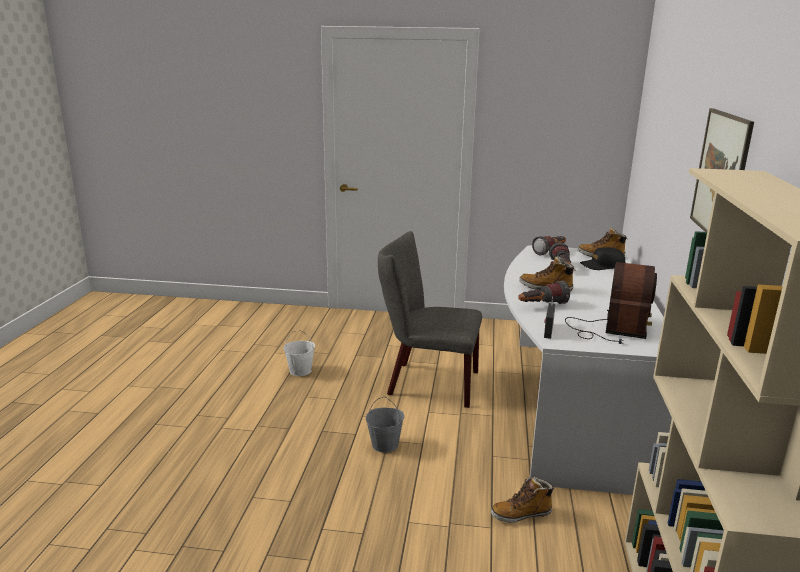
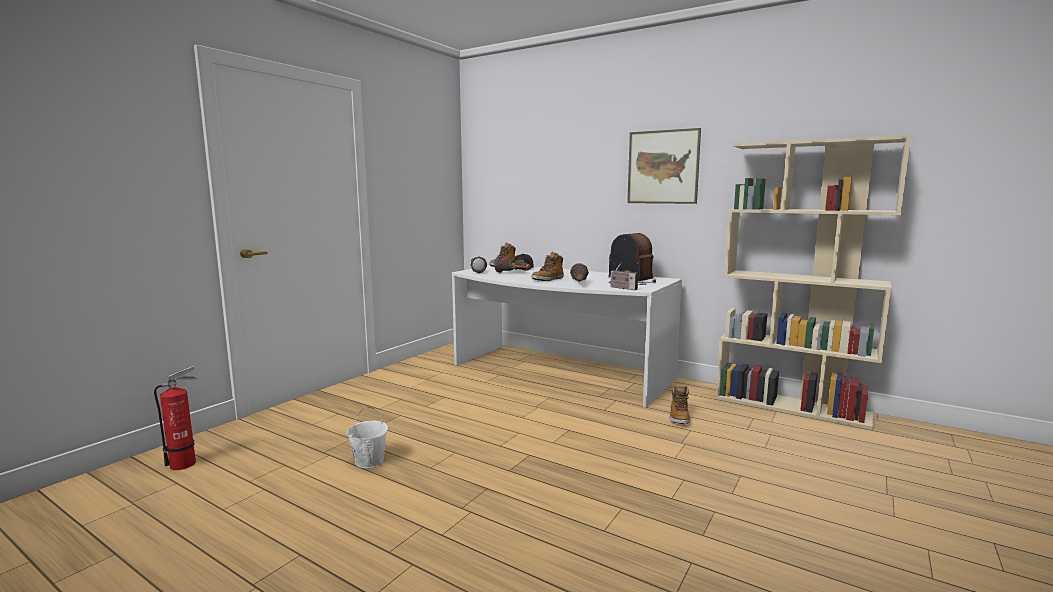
camera: 65 degrees left, 10 degrees down
grey bucket [366,397,404,453] -> none
grey chair [378,231,482,408] -> none
none -> fire extinguisher [154,366,197,470]

